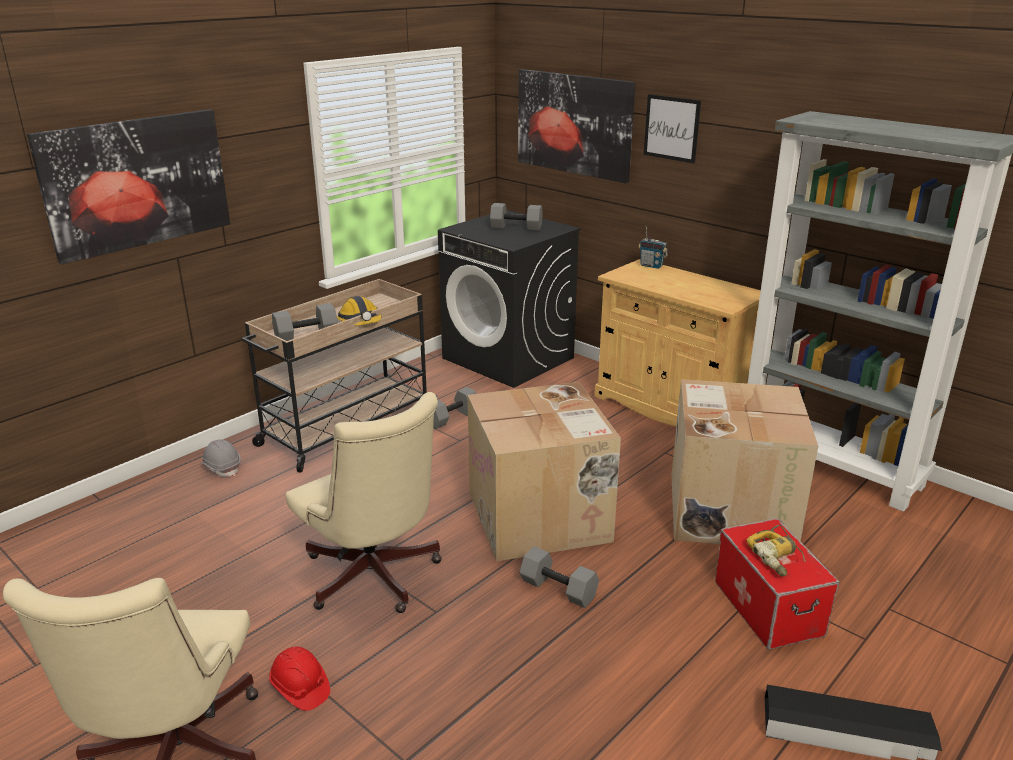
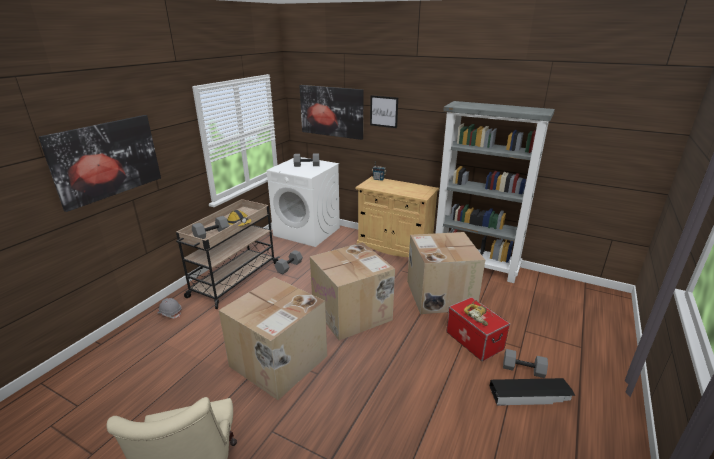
camera: 15 degrees left, 0 degrees up
red hard hat [269,647,330,711] -> none
beige office chair [286,392,442,613] -> cardboard box [219,277,327,400]
black washing machine [438,210,581,388] -> white washing machine [267,157,340,247]
grey dumbbell [520,546,599,608] -> grey dumbbell moved to [503,349,548,378]

